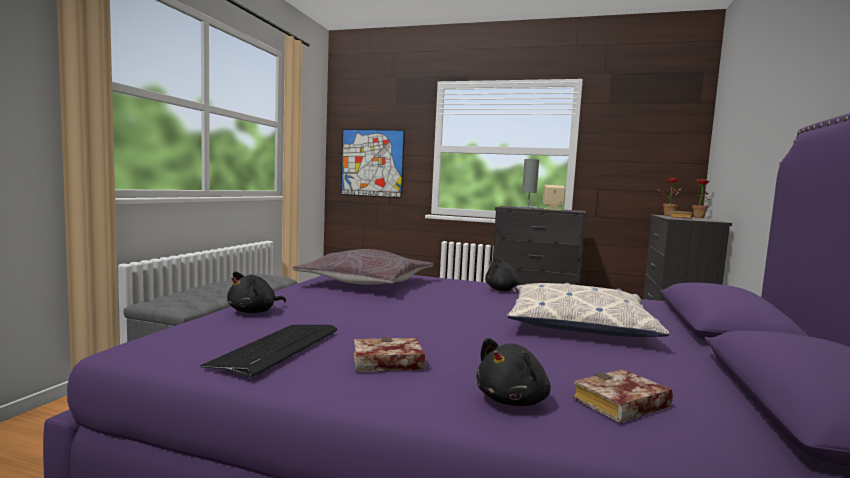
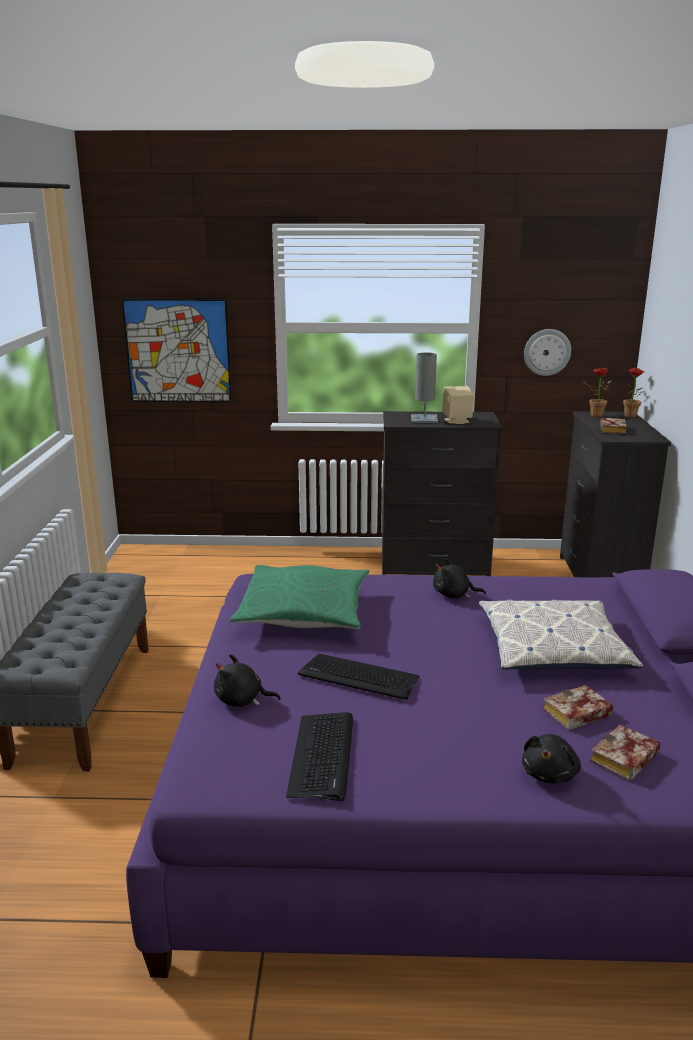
camera: 15 degrees left, 15 degrees up
black plush toy [227,271,286,313] -> black plush toy turned 75 degrees clockwise [214,654,281,707]
grey pillow [292,249,434,284] -> green pillow [230,565,369,629]
book [354,337,426,372] -> book moved to [543,685,613,730]
none -> keyboard [298,654,420,700]
none -> wall clock [524,329,571,376]

